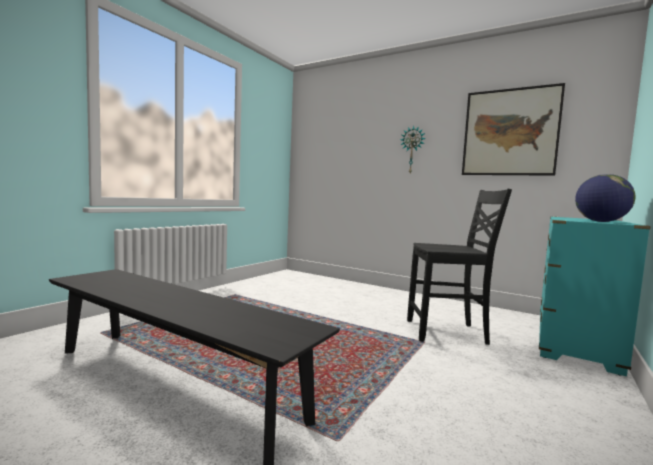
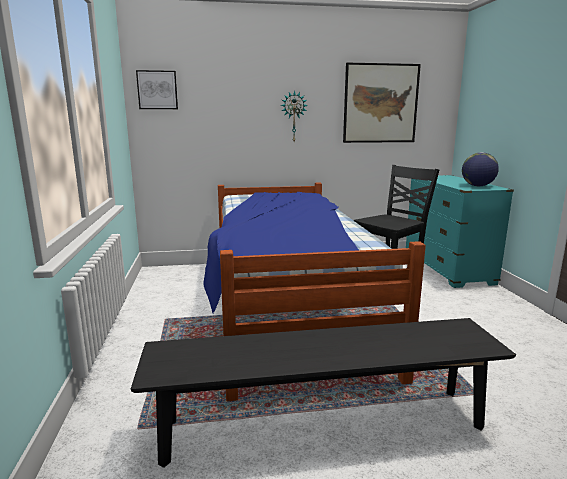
camera: 40 degrees left, 10 degrees up
none -> picture [136,70,178,109]
none -> bed [203,183,426,401]

